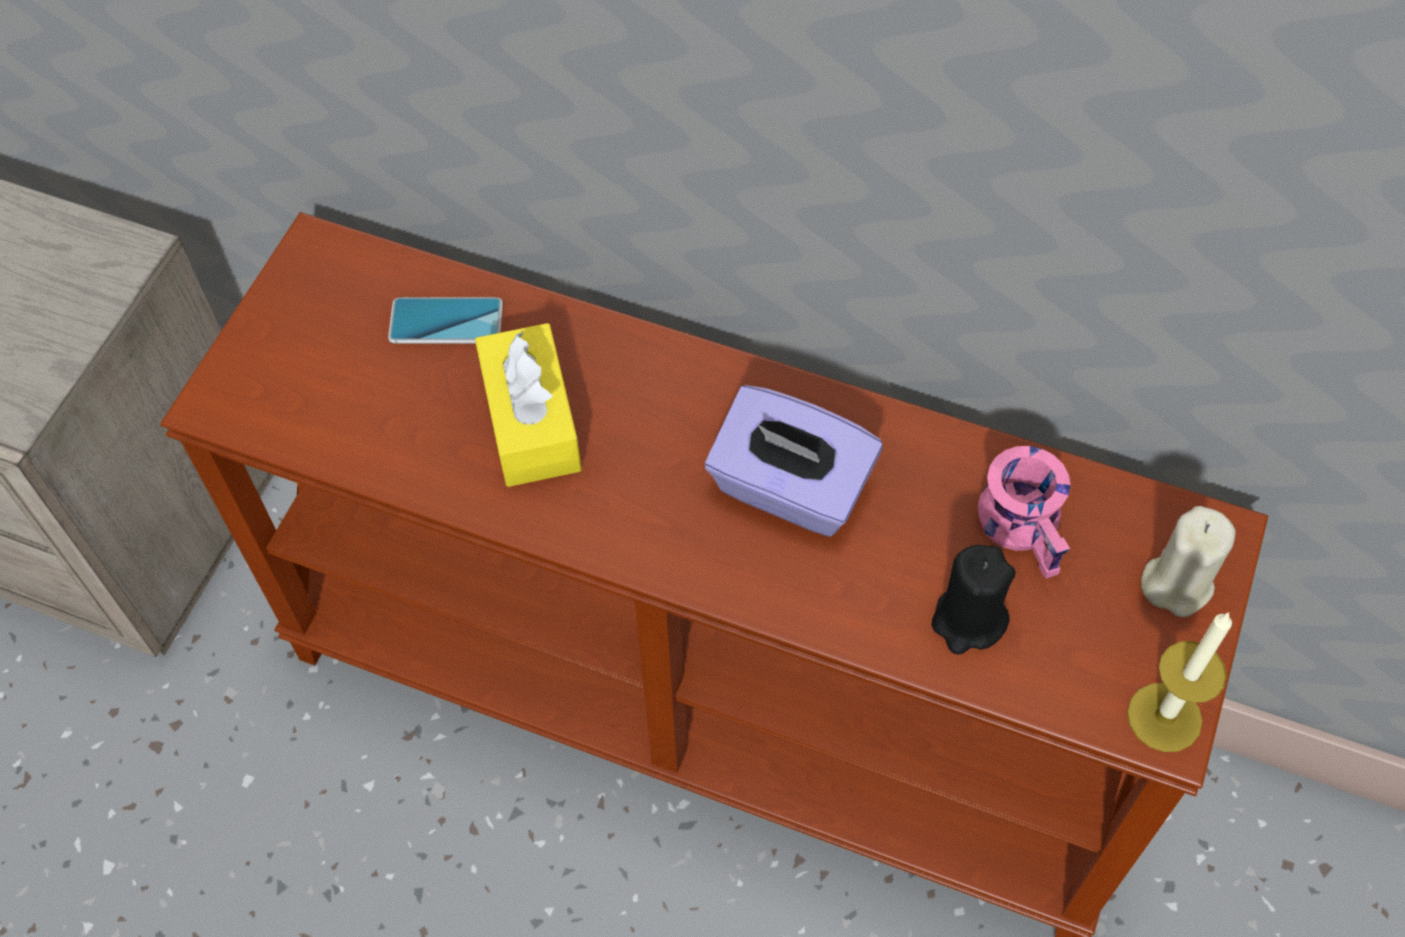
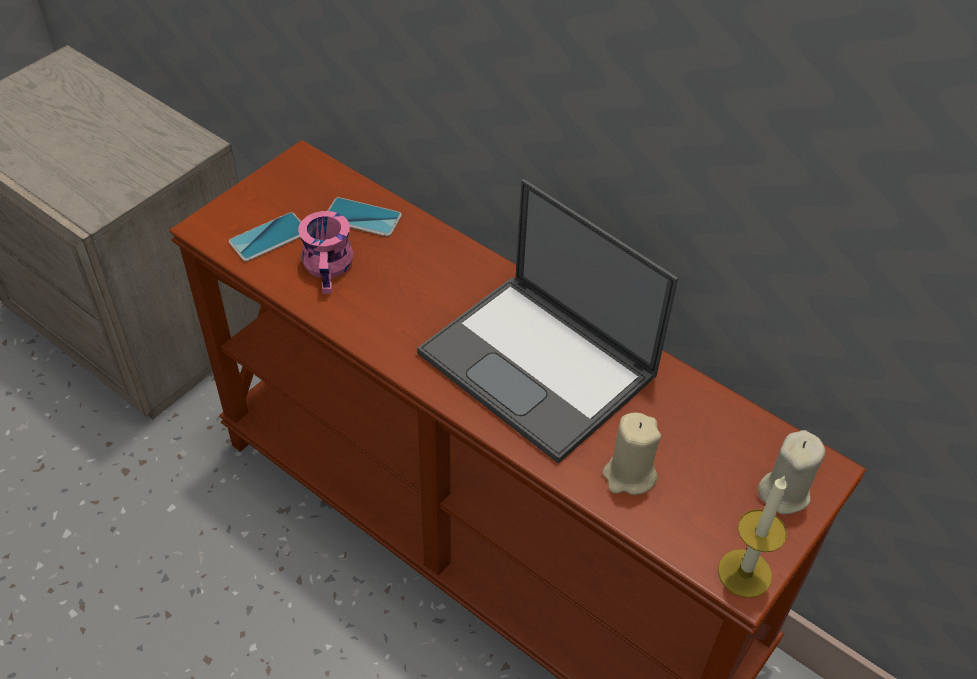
camera: 15 degrees right, 10 degrees down
yellow tissue box [475,323,582,487] -> none
purple tissue box [705,385,883,537] -> laptop [417,179,678,464]
black candle [932,545,1015,655] -> beige candle [603,412,661,495]
pink mug [978,446,1071,579] -> pink mug moved to [298,211,353,294]
none -> phone [229,212,301,261]

